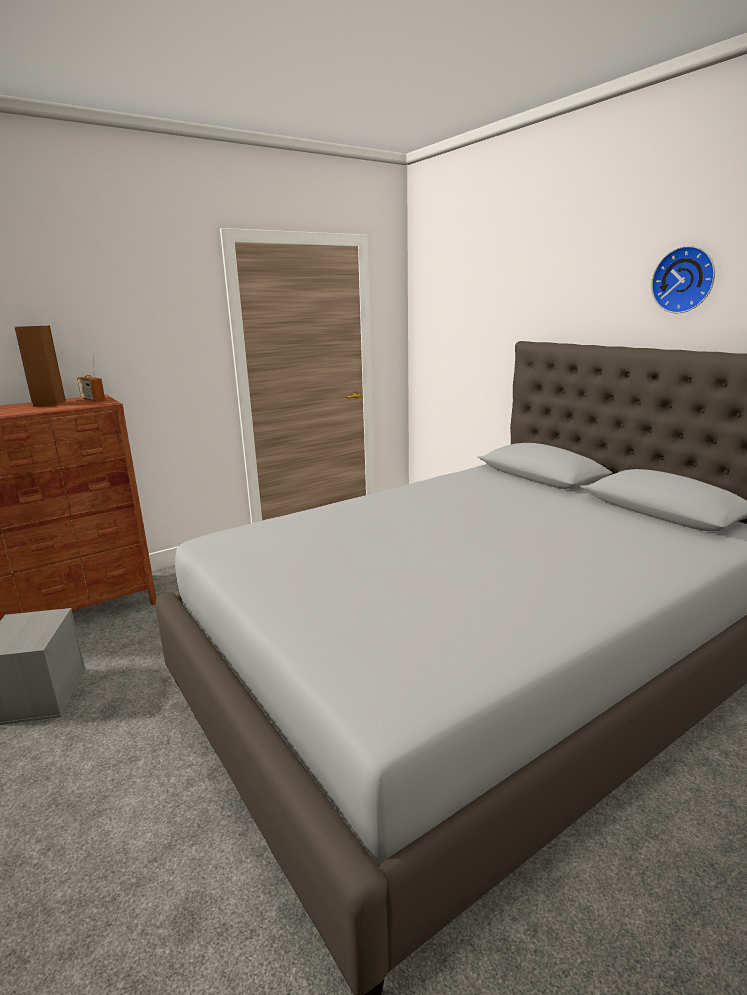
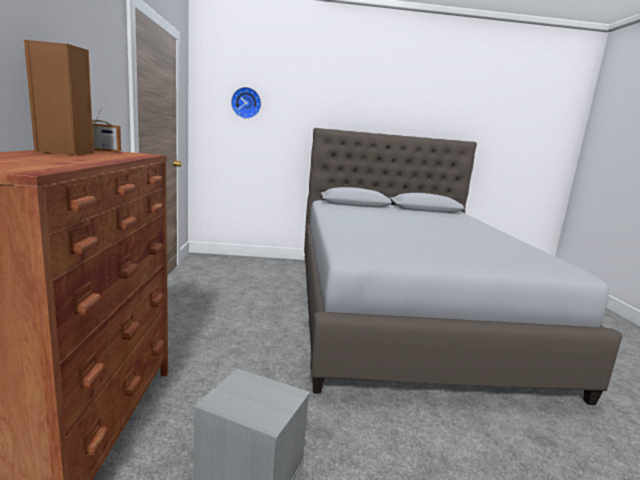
camera: 60 degrees left, 5 degrees down
wall clock [651,246,715,313] -> wall clock moved to [231,87,261,119]

